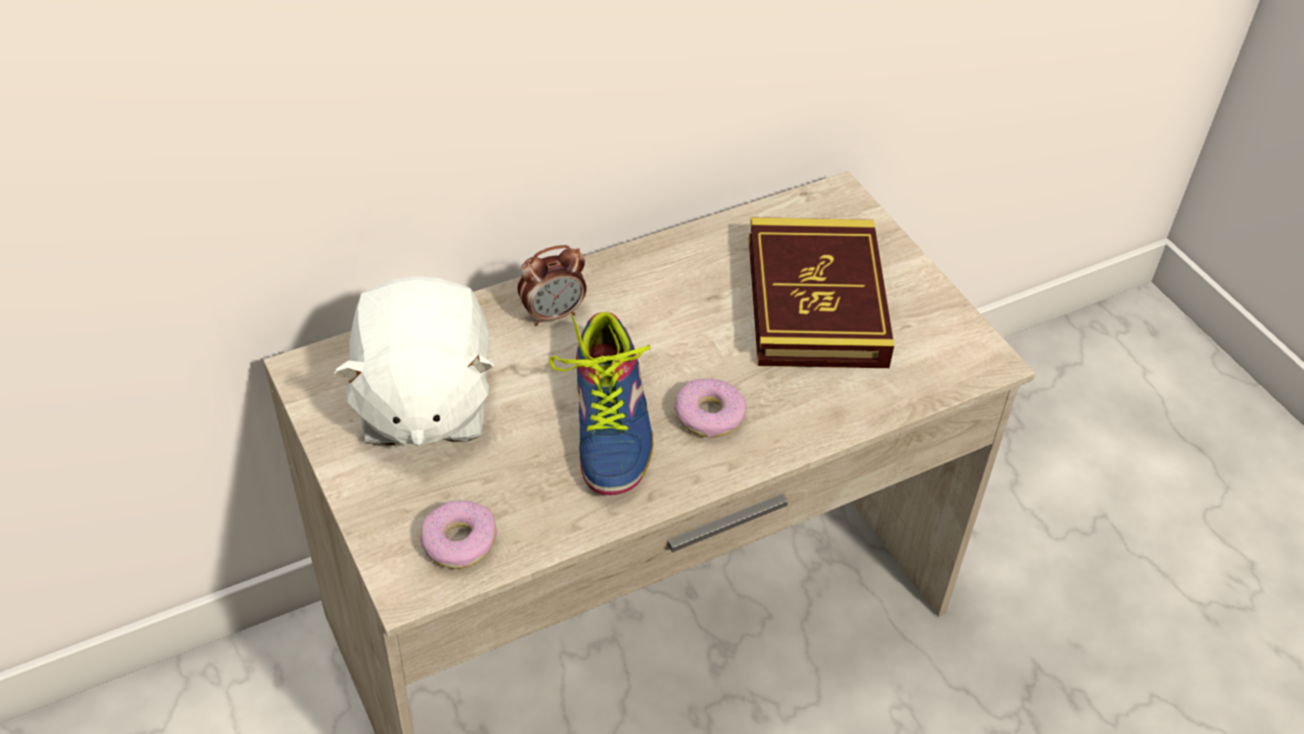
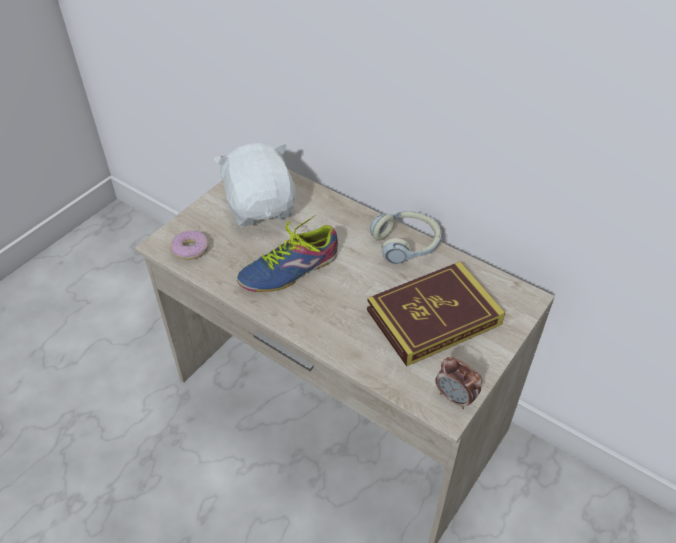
camera: 65 degrees right, 0 degrees up
white plush toy [334,276,495,447] -> white plush toy turned 105 degrees clockwise [214,143,296,226]
alarm clock [517,245,587,326] -> alarm clock moved to [435,357,482,409]
donut [674,378,747,438] -> none
none -> headphones [370,211,442,264]

